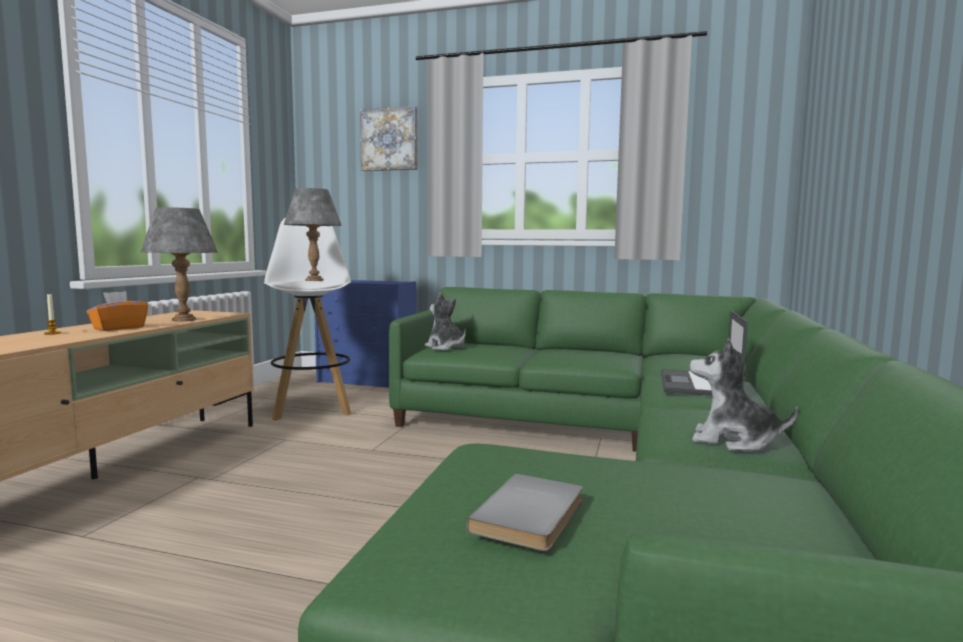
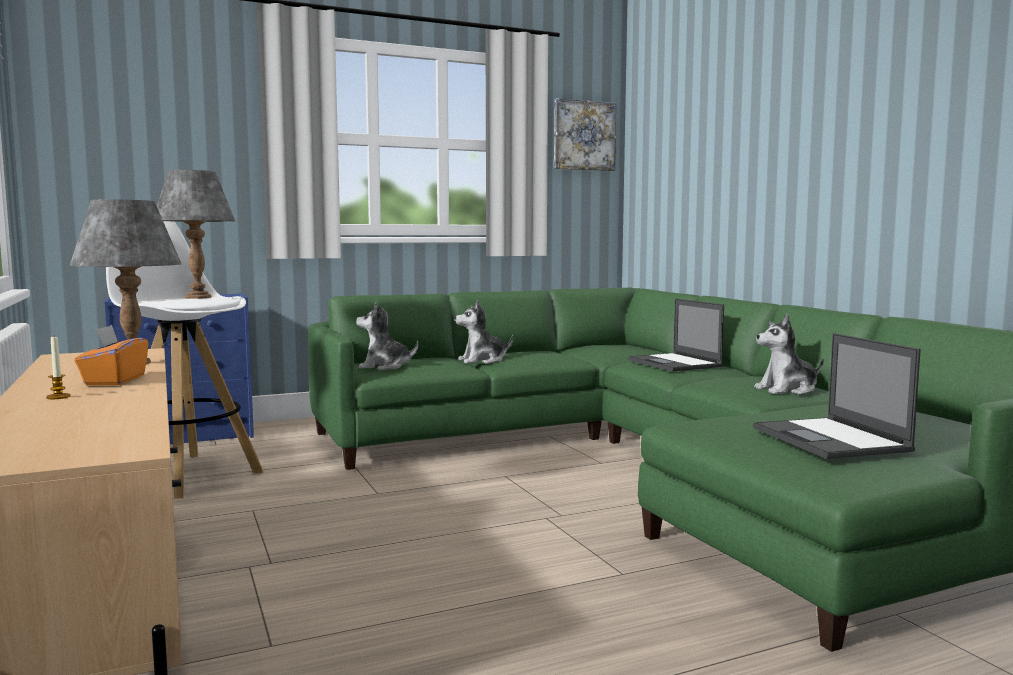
camera: 40 degrees left, 0 degrees up
picture [360,106,418,171] -> picture moved to [554,98,616,171]
grey book [467,473,583,551] -> laptop [753,333,921,459]
none -> plush toy [455,299,513,364]

